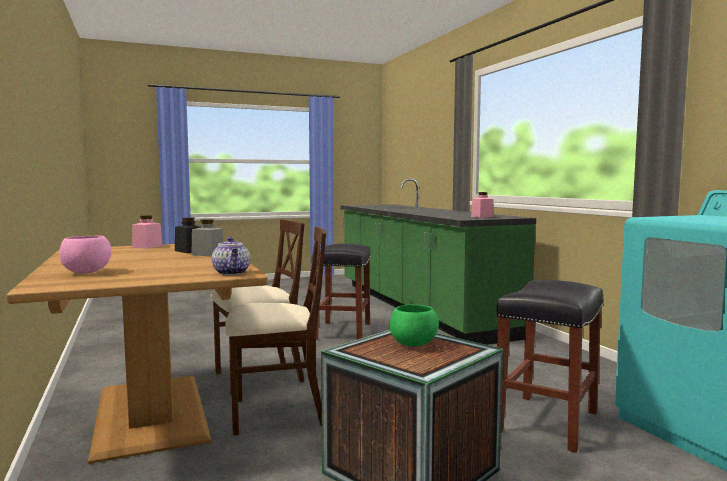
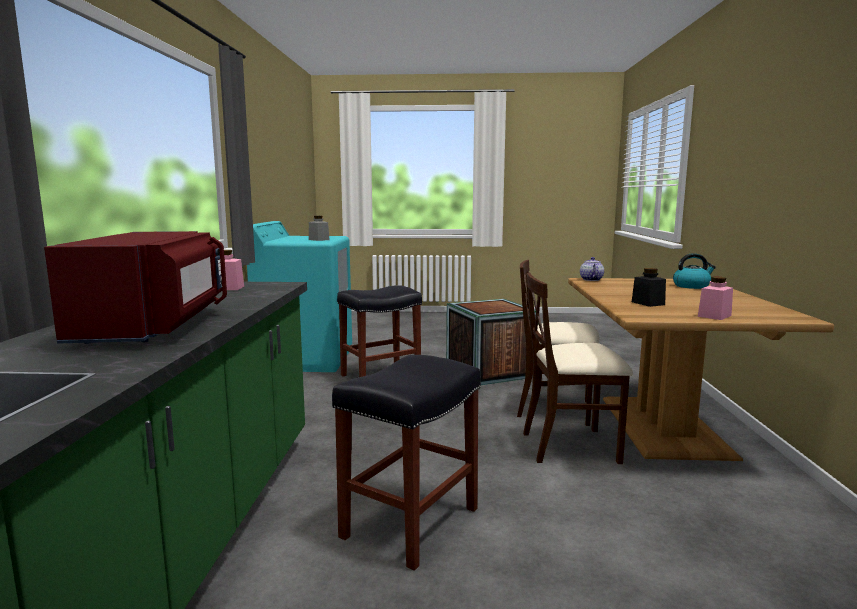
camera: 155 degrees left, 5 degrees up
pink bowl [59,235,112,273] -> kettle [673,253,716,289]
grey jar [192,219,223,257] -> grey jar moved to [309,216,330,241]
green bowl [390,305,439,346] -> none
none -> red microwave [44,231,227,344]

